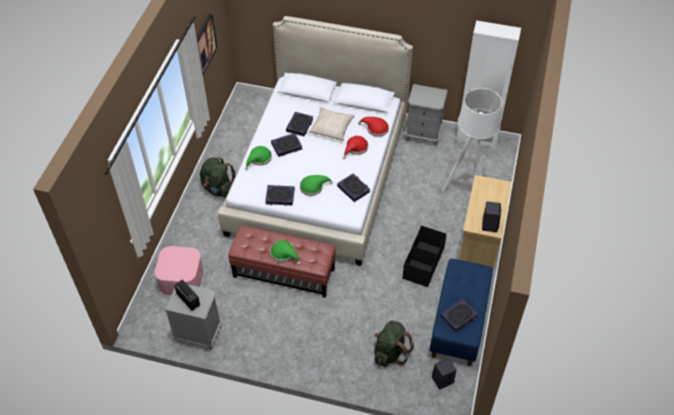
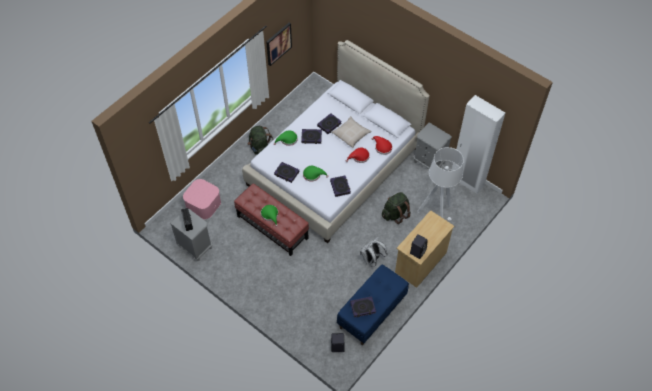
camera: 25 degrees right, 5 degrees up
green backpack [374,320,414,367] -> green backpack moved to [382,192,411,224]
black storage box [403,225,446,287] -> white backpack [360,237,387,267]

